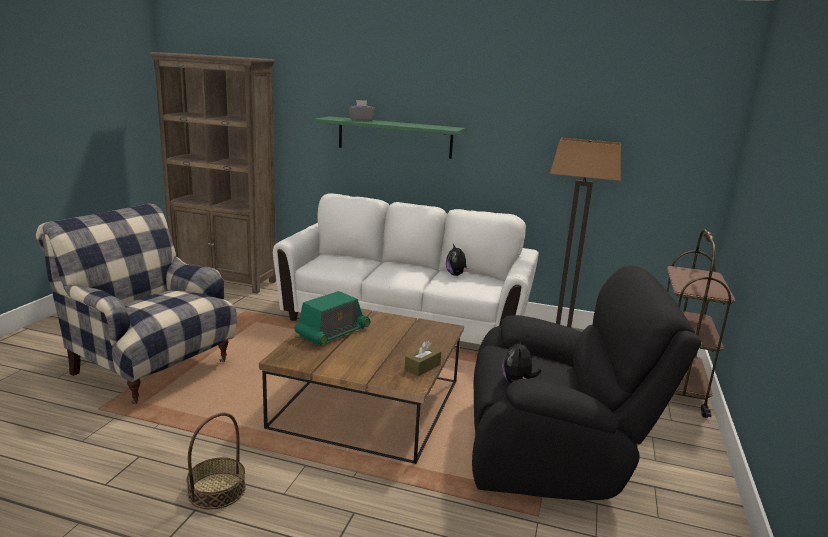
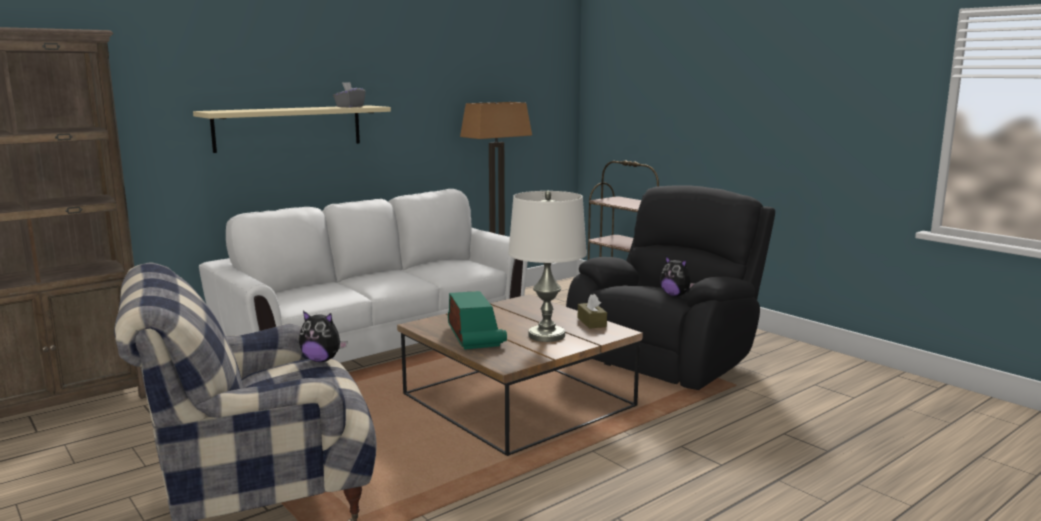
camera: 55 degrees left, 5 degrees down
basket [186,413,246,510] -> none
green shelf [315,116,465,159] -> beige shelf [193,105,391,153]
grey tissue box [349,100,375,121] -> grey tissue box moved to [333,82,366,107]
plush toy [446,244,468,276] -> plush toy moved to [299,311,347,362]
none -> white table lamp [508,190,587,342]

